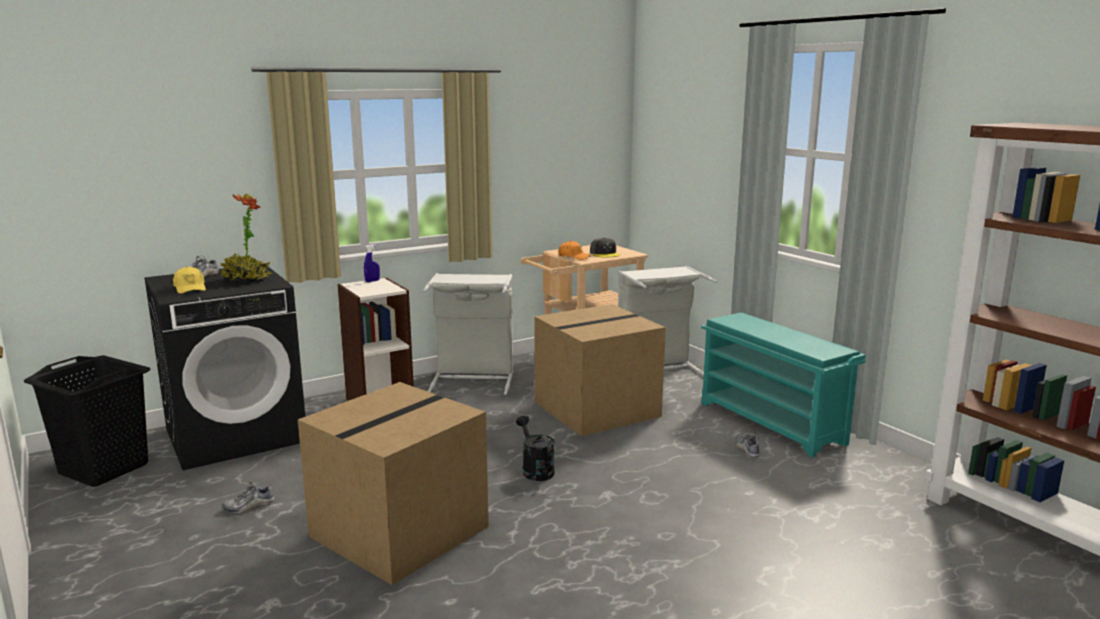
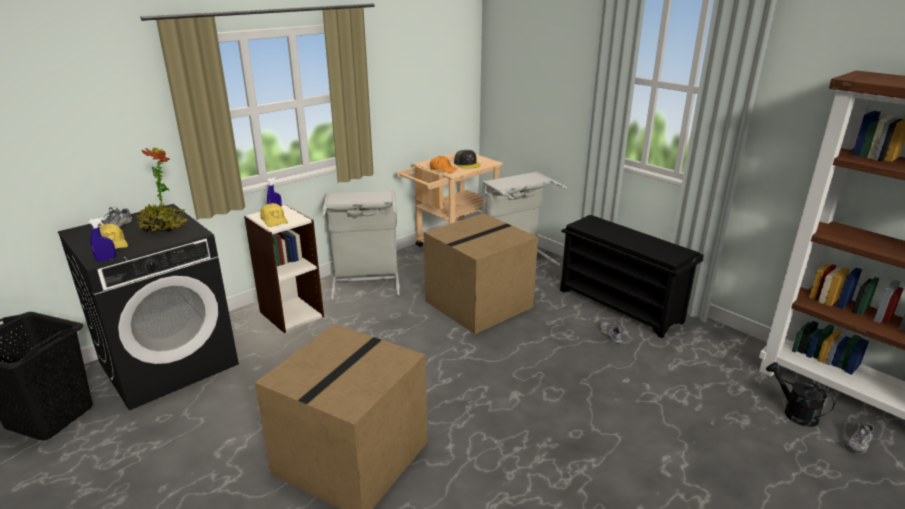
camera: 10 degrees left, 10 degrees up
shoe [222,482,275,514] -> shoe moved to [845,423,876,454]
black watering can [516,416,555,481] -> black watering can moved to [766,362,836,427]
turquoise shoe rack [701,312,866,458] -> black shoe rack [560,215,704,338]
none -> blue spray bottle [89,217,116,262]
none -> yellow cap [260,203,288,227]

